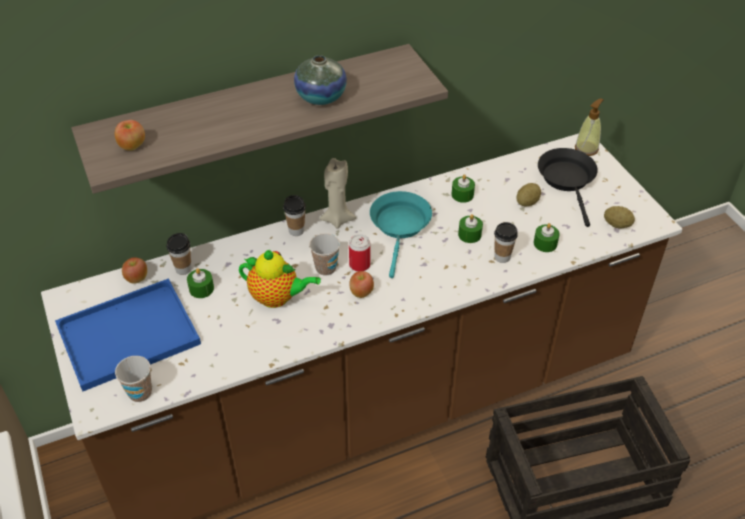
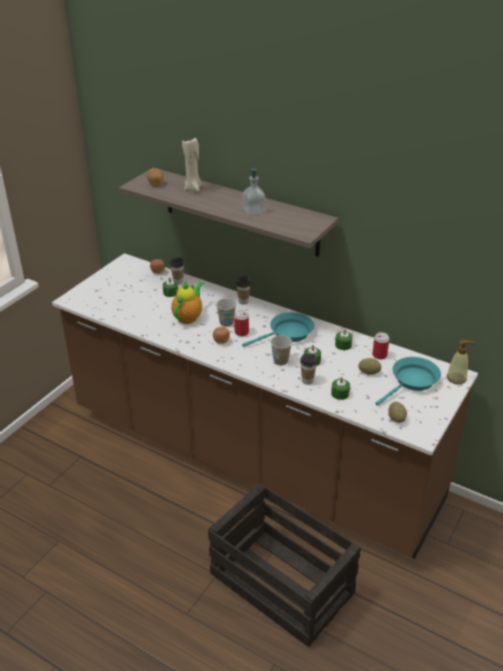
camera: 55 degrees right, 10 degrees down
blue tray [55,278,201,392] -> none
cup [115,356,152,402] -> cup moved to [271,335,292,365]
teapot [239,250,321,308] -> teapot turned 135 degrees counterclockwise [171,282,204,324]
vase [294,55,347,105] -> soap dispenser [243,168,265,216]
beige candle [319,158,356,229] -> beige candle moved to [182,138,202,192]
black frying pan [538,148,598,227] -> turquoise frying pan [375,357,441,406]
none -> can [372,332,389,359]

